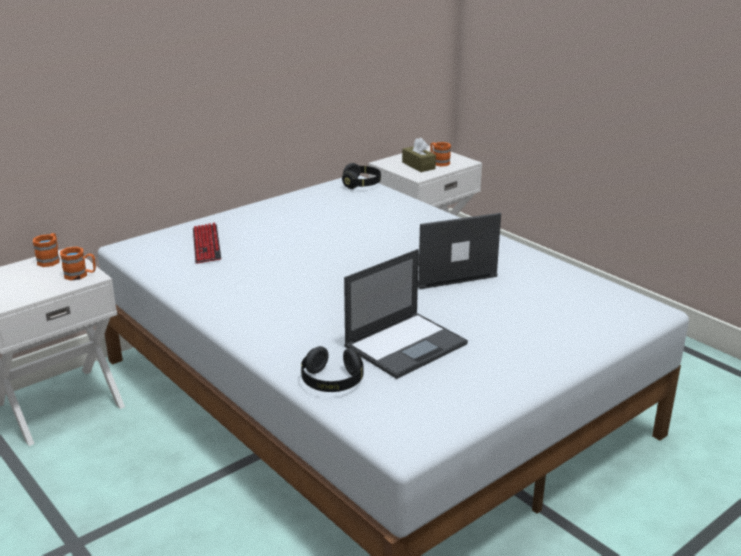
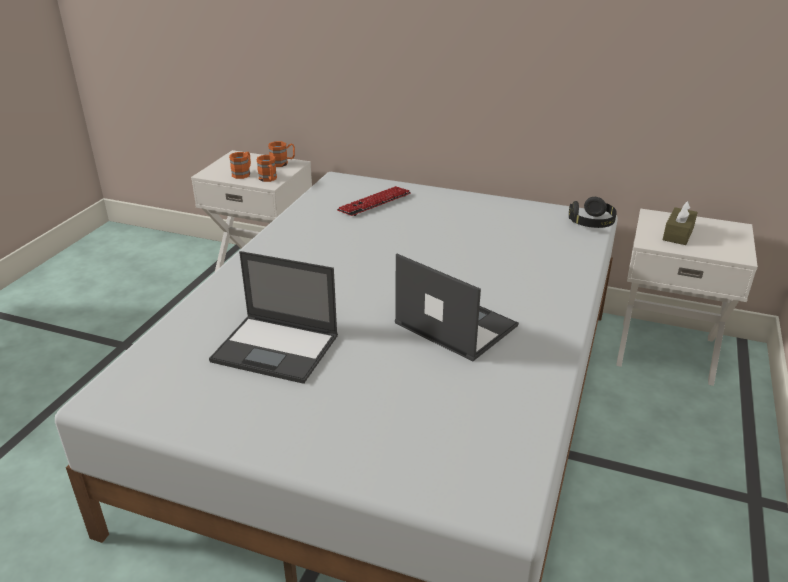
camera: 60 degrees right, 5 degrees up
black headphones [301,346,363,392] -> none
orange mug [430,142,451,167] -> orange mug moved to [229,152,251,179]

